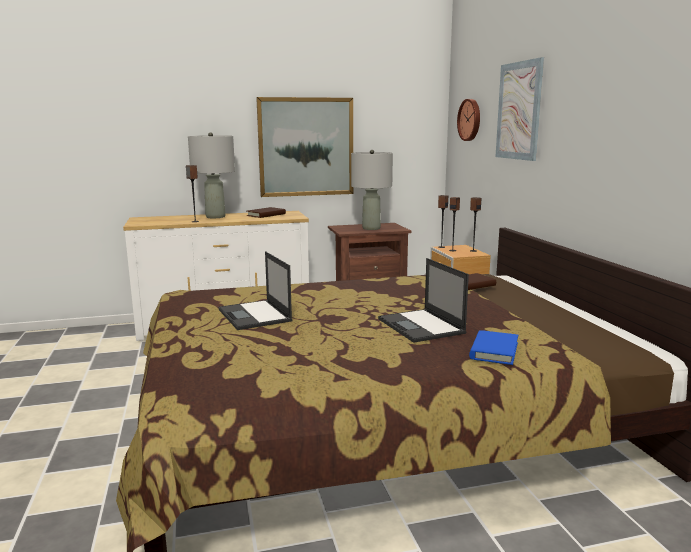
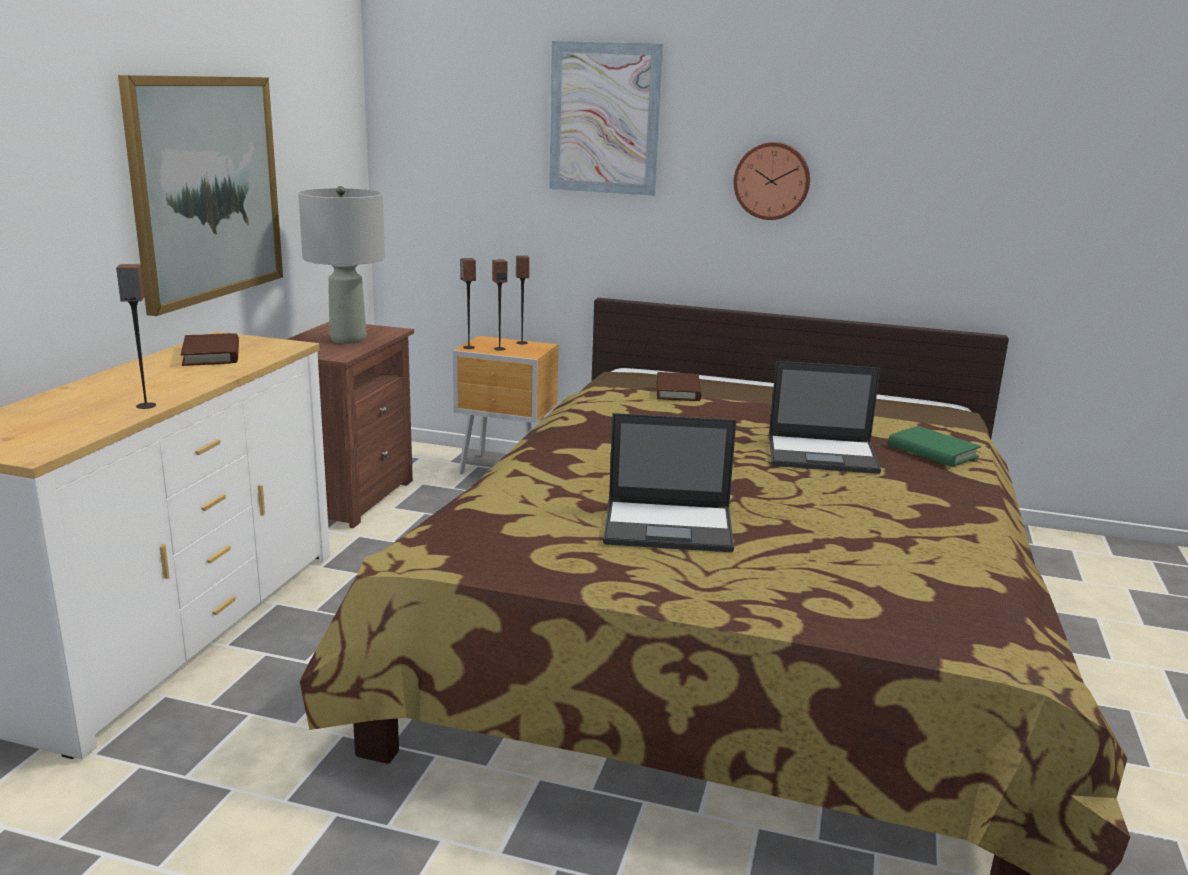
camera: 60 degrees left, 5 degrees up
grey table lamp [188,132,235,218] -> none
wall clock [457,99,480,141] -> wall clock moved to [734,142,810,220]
blue book [469,330,518,365] -> green book [888,426,981,467]

